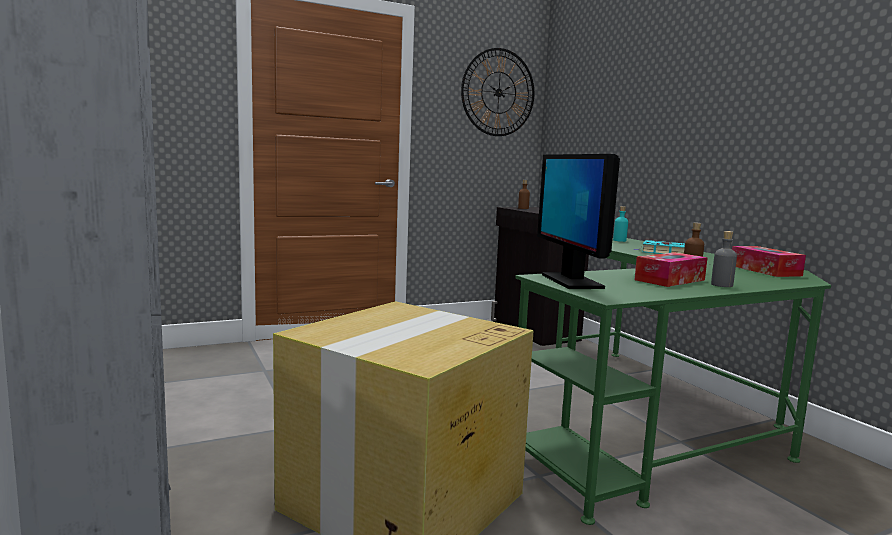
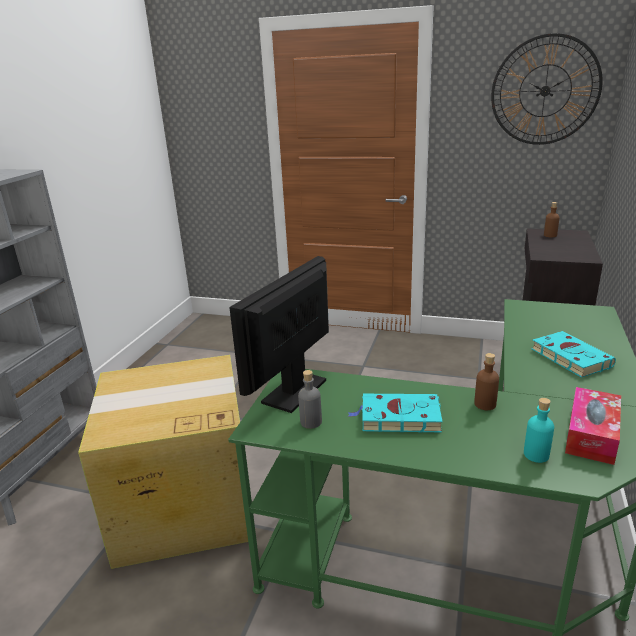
camera: 45 degrees right, 15 degrees up
turquoise bottle [613,206,628,242] -> turquoise bottle moved to [524,398,554,463]
tissue box [634,252,708,287] -> turquoise book [347,394,442,433]
grey bottle [711,231,737,287] -> grey bottle moved to [298,370,322,429]

